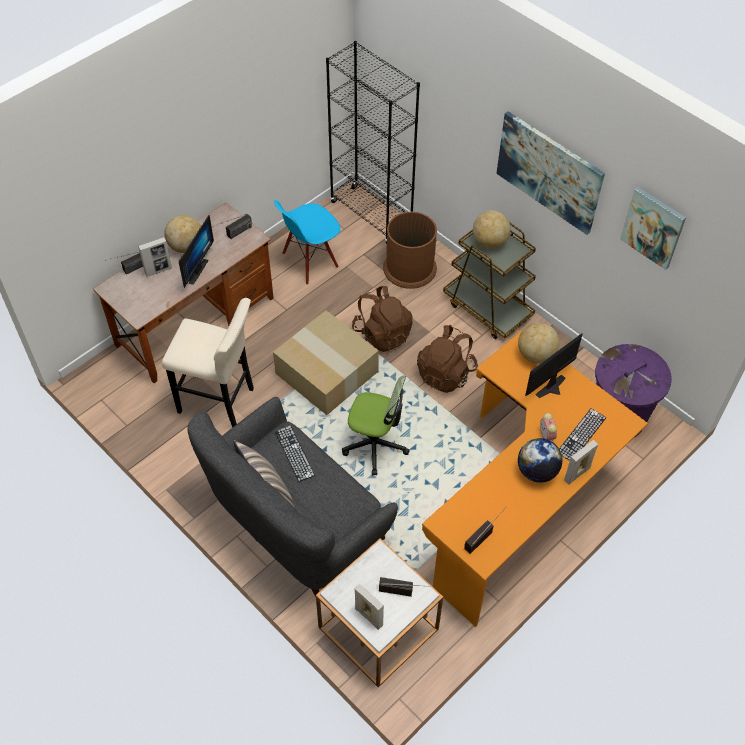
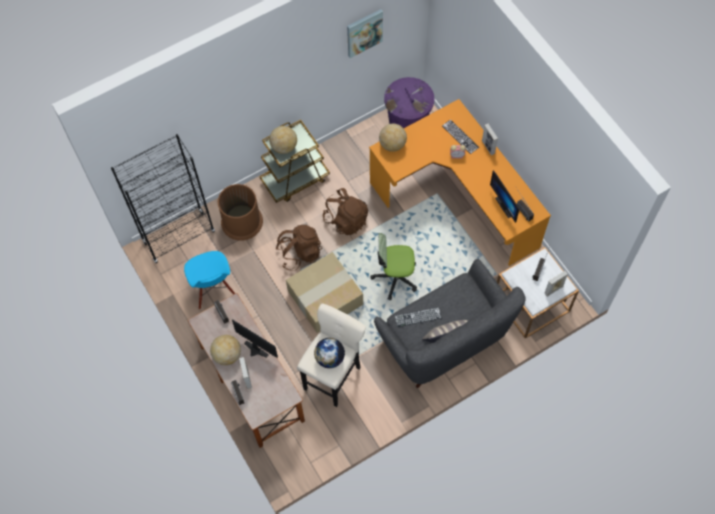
camera: 75 degrees left, 10 degrees up
office chair [342,375,410,475] -> office chair turned 120 degrees counterclockwise [371,233,417,300]
picture [496,111,605,235] -> none
globe [518,438,562,483] -> globe moved to [314,338,345,368]
monitor [525,333,583,398] -> monitor moved to [490,170,520,223]

